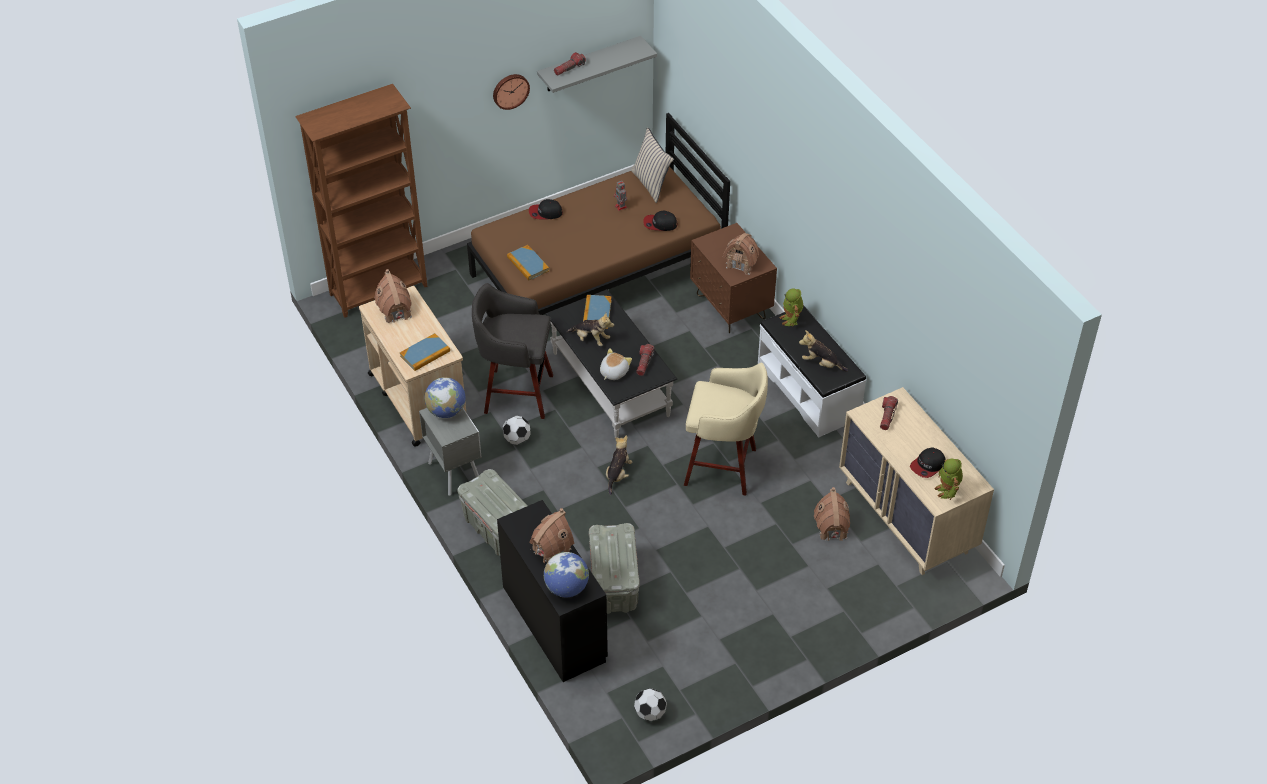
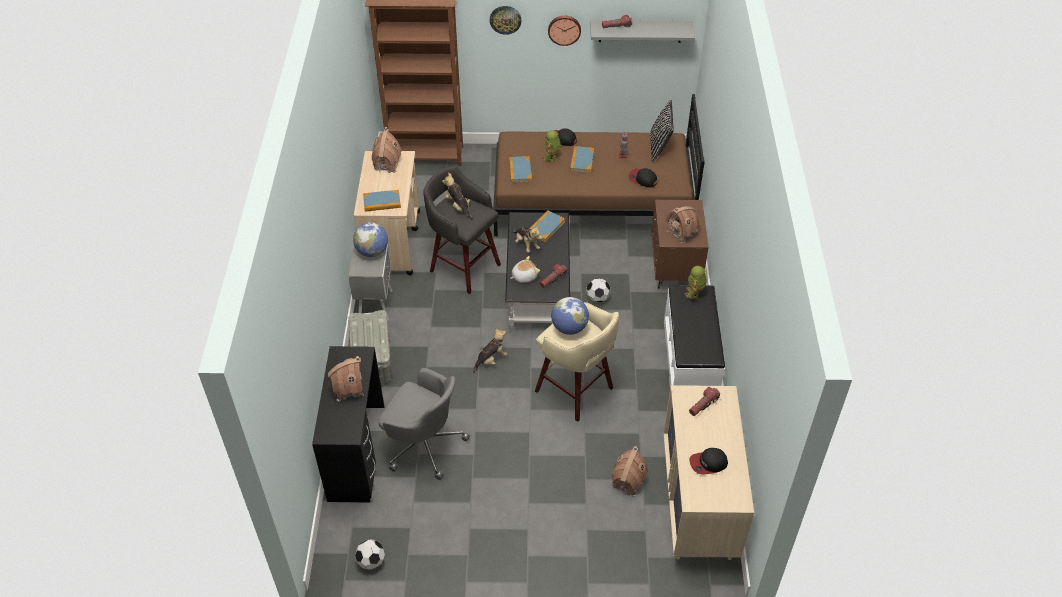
camera: 30 degrees right, 0 degrees up
football [503,416,531,445] -> football moved to [586,279,611,302]
globe [544,552,589,598] -> globe moved to [551,297,589,335]
grey storage box [589,523,640,614] -> grey office chair [378,368,470,480]
beige pillow [631,127,674,203] -> black pillow [650,99,674,163]
plush toy [799,330,848,371] -> plush toy moved to [442,173,474,220]
toy robot [934,459,963,500] -> toy robot moved to [542,130,561,162]
none -> wall clock [490,6,521,35]
none -> book [570,146,594,173]

